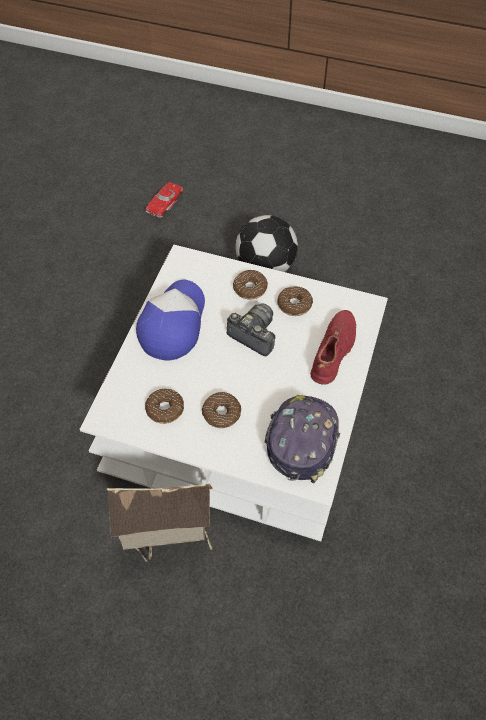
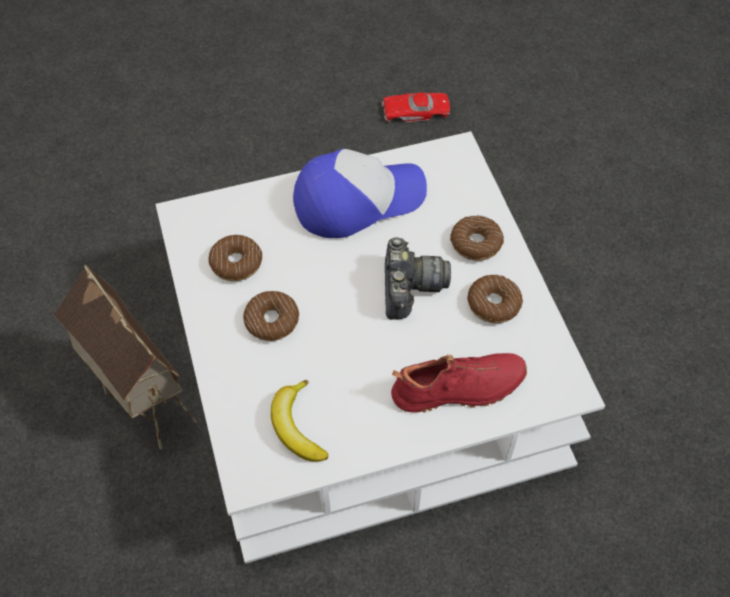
camera: 55 degrees right, 0 degrees up
red toy car [145,182,183,218] -> red toy car moved to [382,92,450,122]
football [236,215,298,272] -> none
cap [265,395,340,484] -> banana [271,380,329,462]

